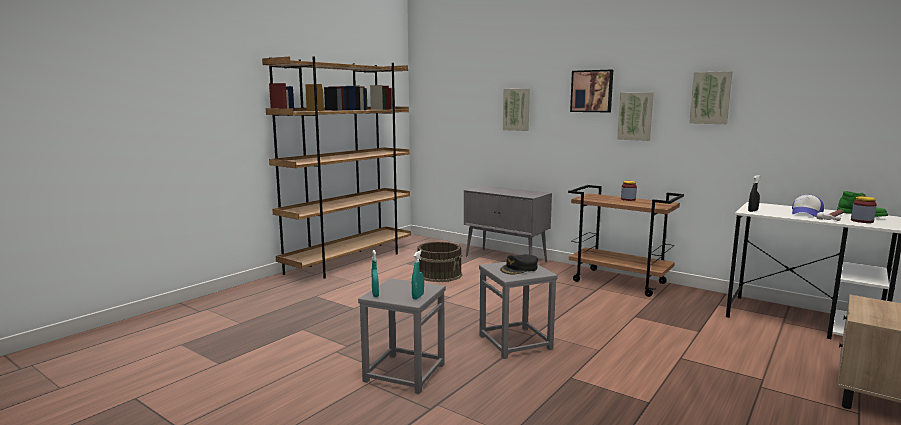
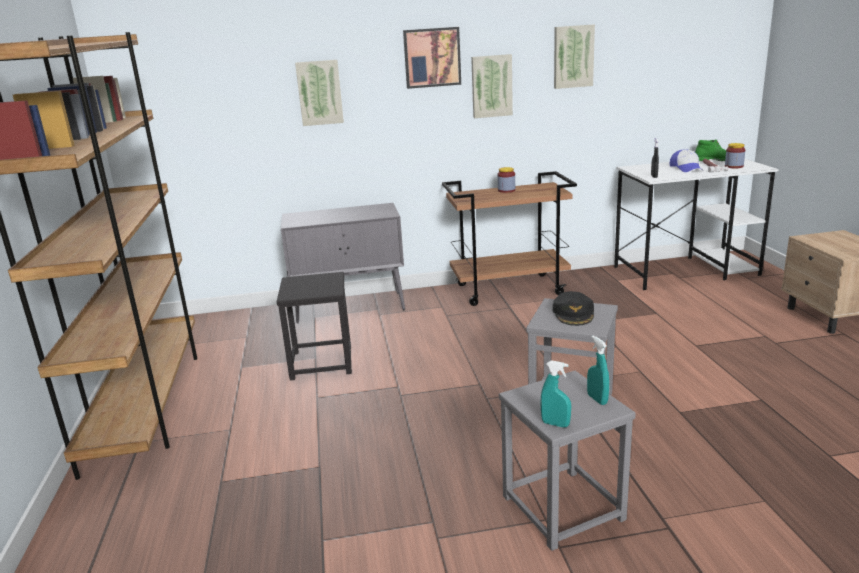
camera: 45 degrees left, 10 degrees up
brown bucket [417,242,462,282] -> black stool [277,272,352,381]

